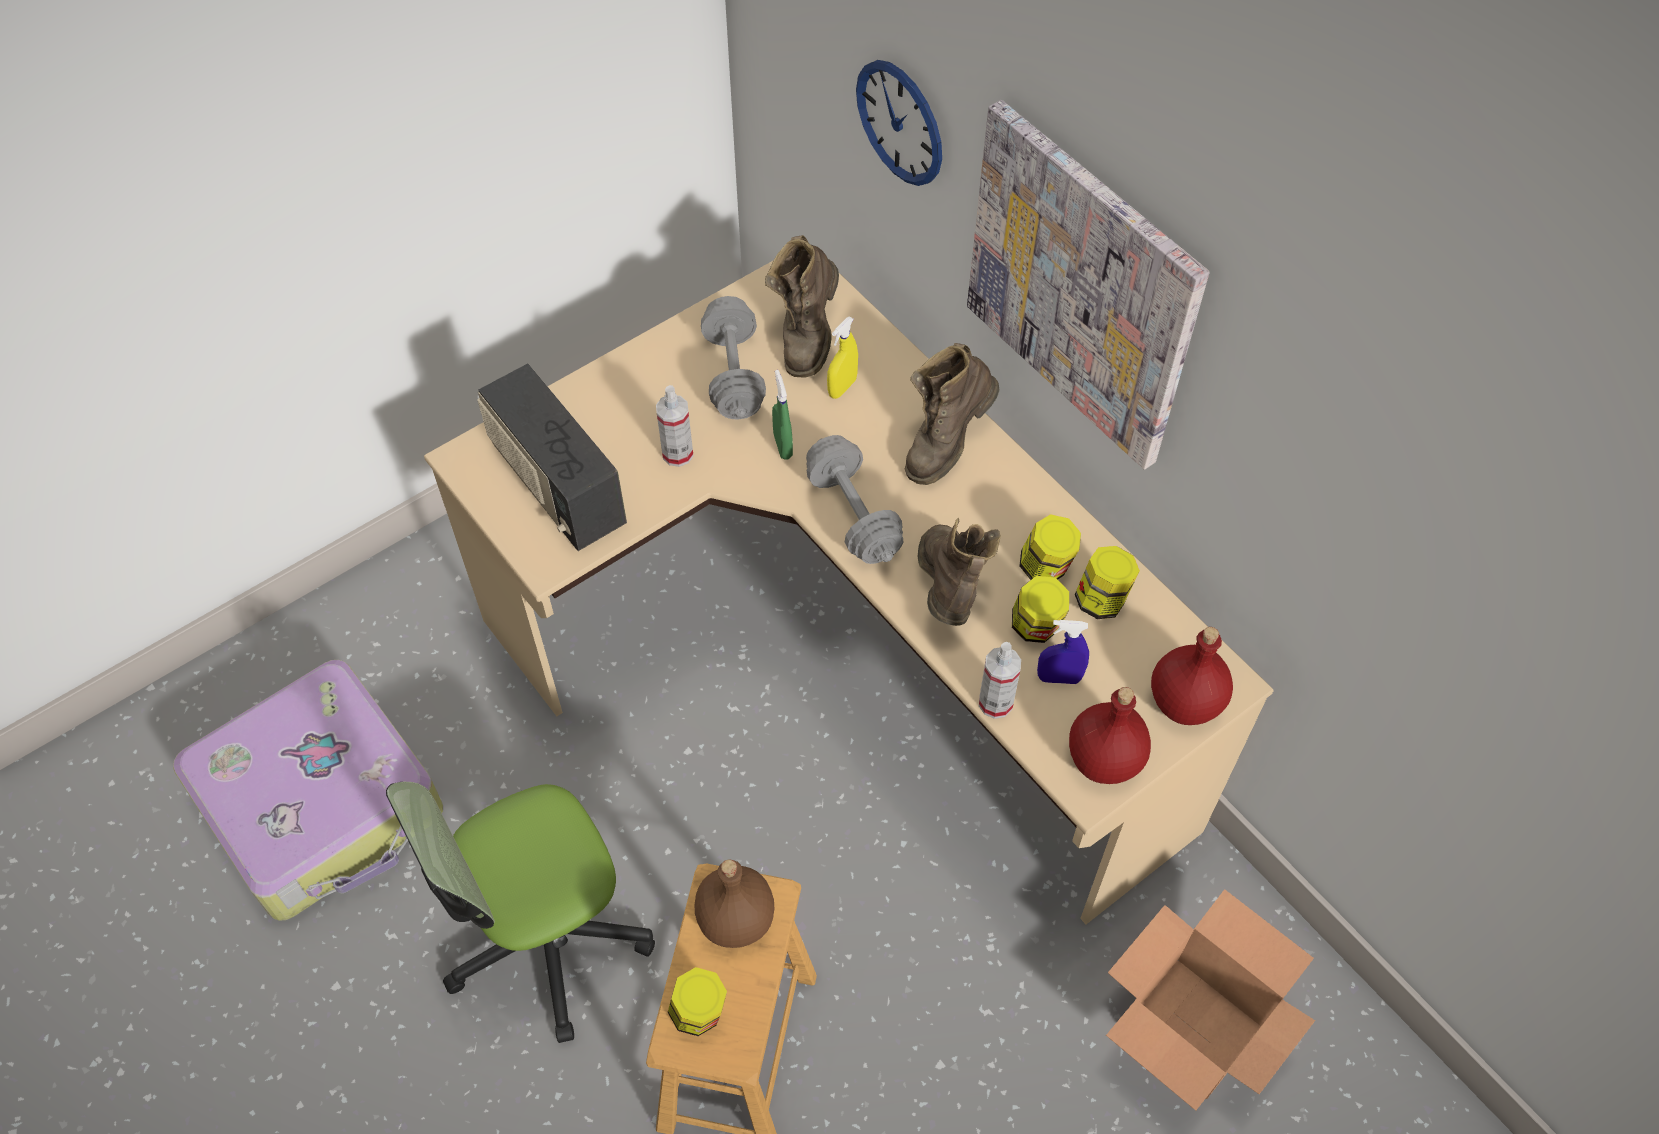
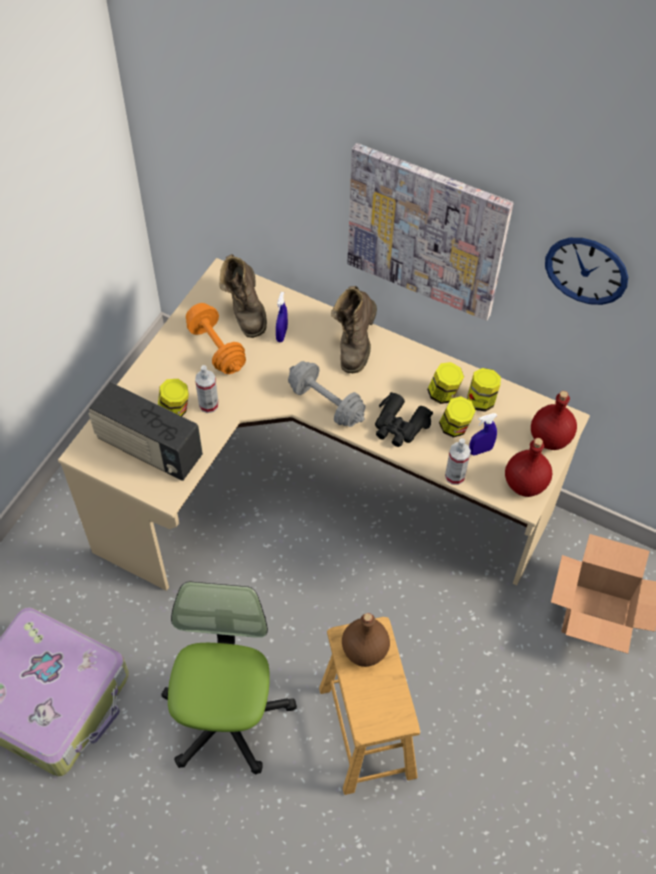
camera: 25 degrees left, 0 degrees up
office chair [386,782,655,1043] -> office chair turned 150 degrees clockwise [161,582,297,774]
jar [668,967,727,1036] -> jar moved to [158,379,189,416]
grey dumbbell [701,296,766,420] -> orange dumbbell [186,303,246,374]
green spray bottle [772,370,793,460] -> none
yellow spray bottle [827,317,858,399] -> blue spray bottle [276,292,288,342]
wall clock [856,60,942,186] -> wall clock moved to [545,238,628,305]
brown boot [918,518,1001,626] -> black binoculars [375,392,433,447]

